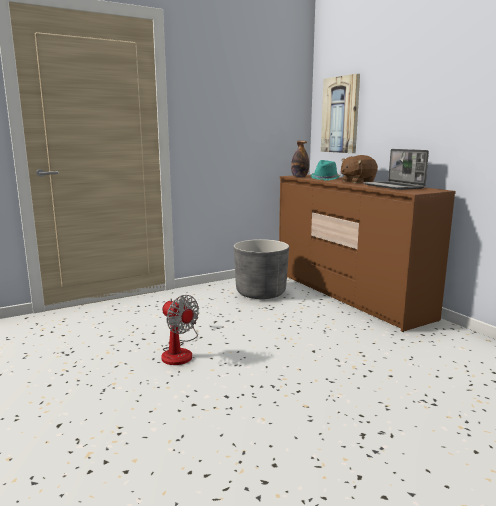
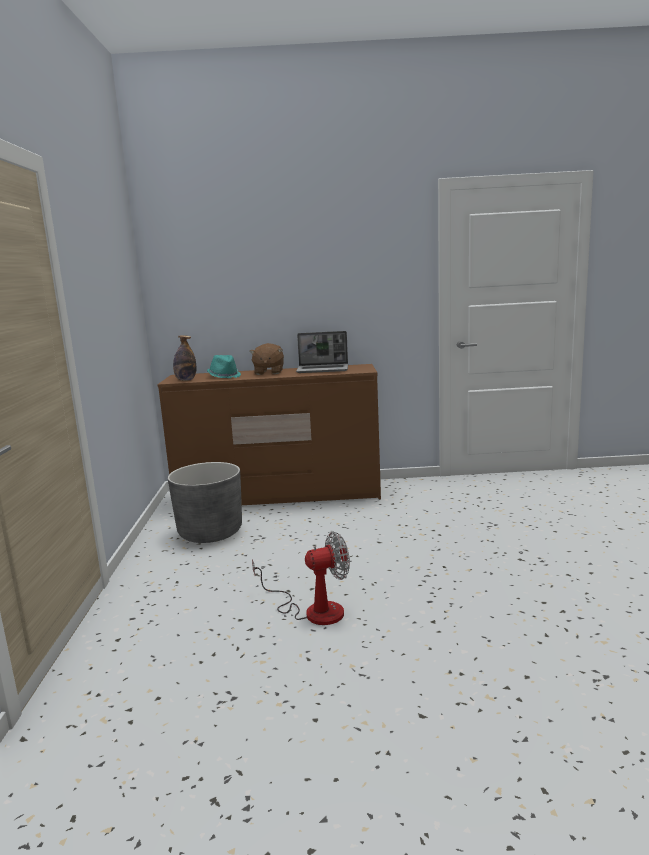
camera: 60 degrees left, 0 degrees up
picture [321,74,360,153] -> none

